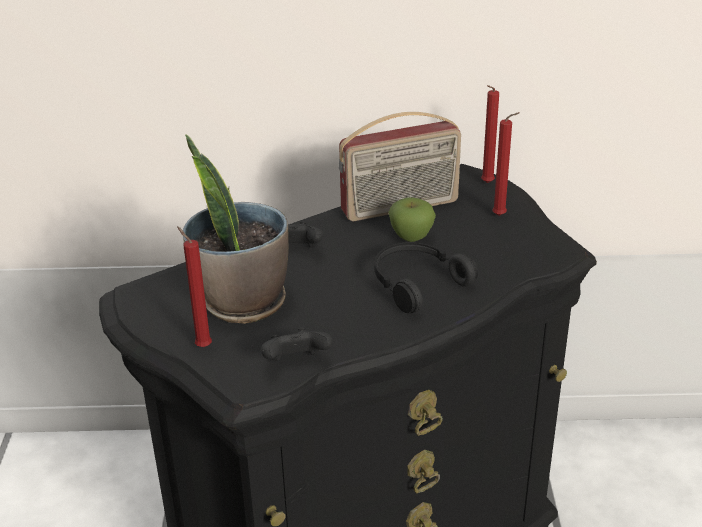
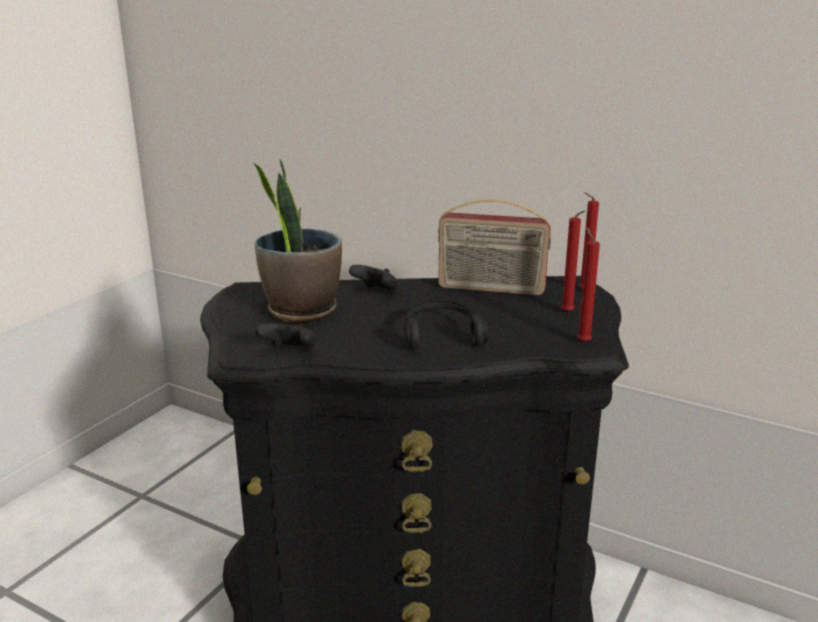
camera: 30 degrees right, 10 degrees down
red candle [177,226,212,347] -> red candle moved to [577,227,600,343]
apple [388,197,436,242] -> none

